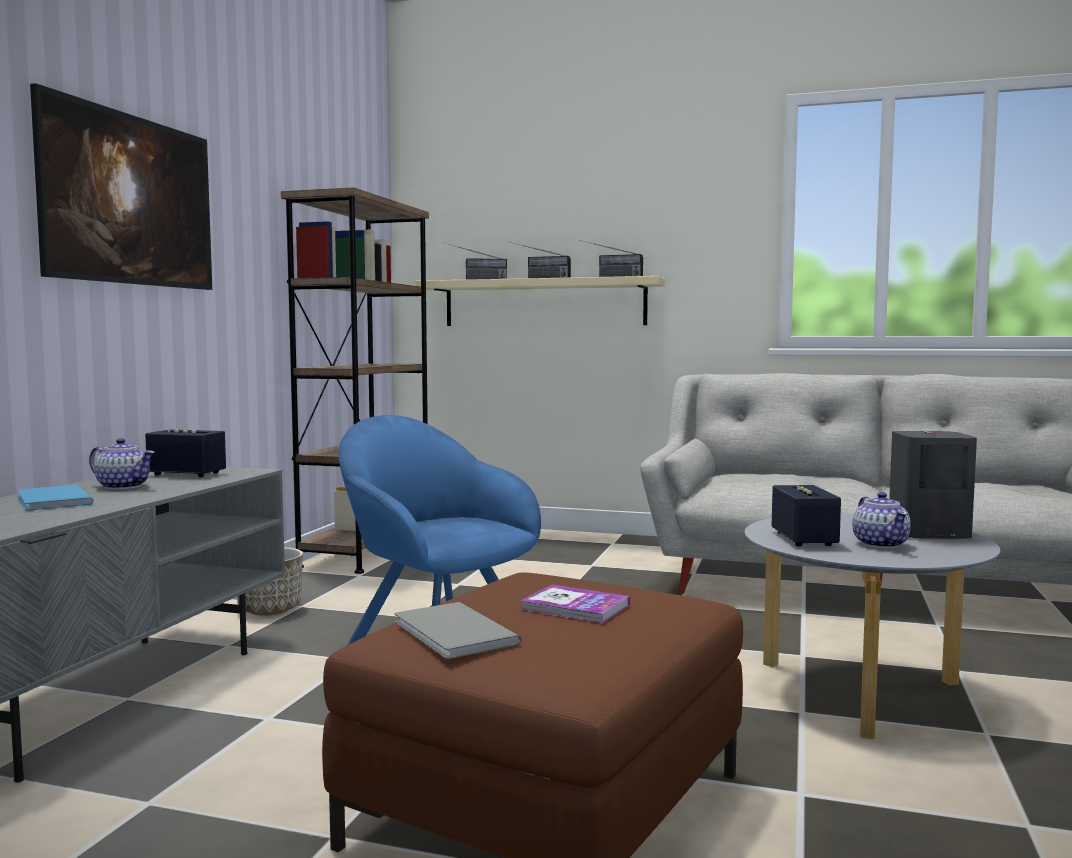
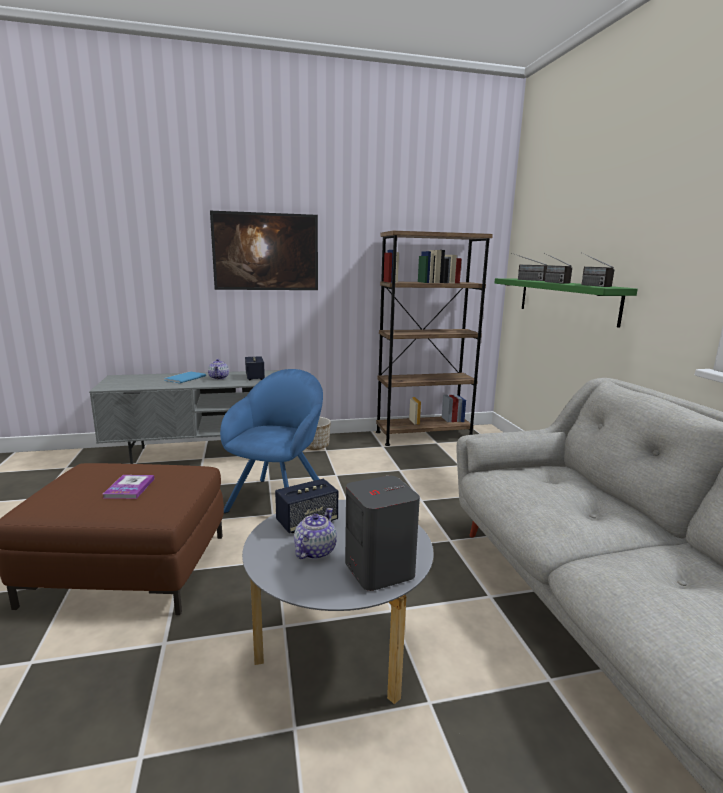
camera: 60 degrees right, 10 degrees up
grey book [394,602,522,659] -> none
beige shelf [416,276,665,326] -> green shelf [495,278,638,328]
teapot [852,492,911,548] -> teapot turned 150 degrees clockwise [294,508,337,559]

